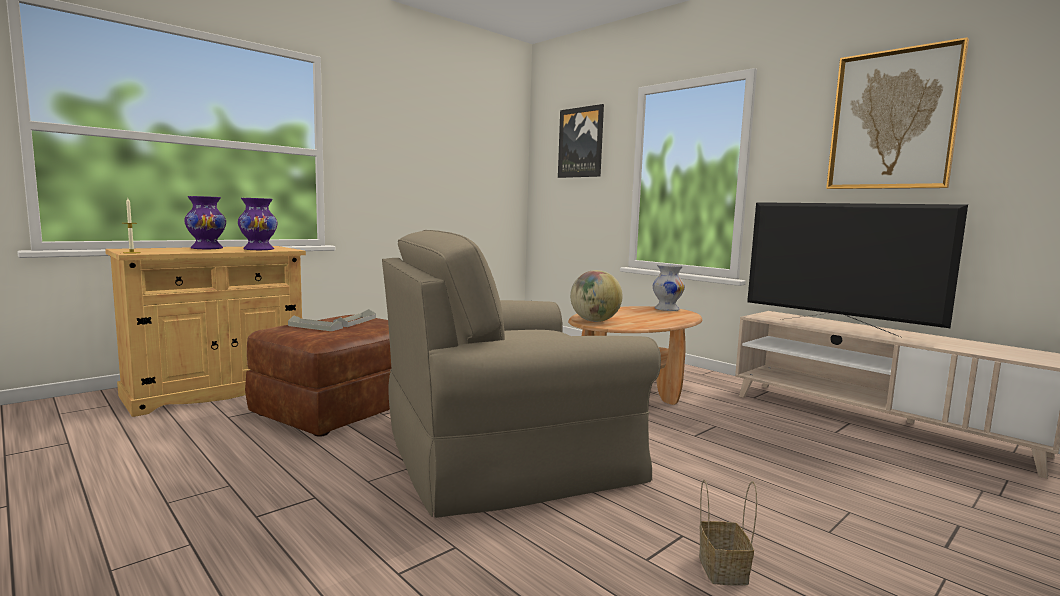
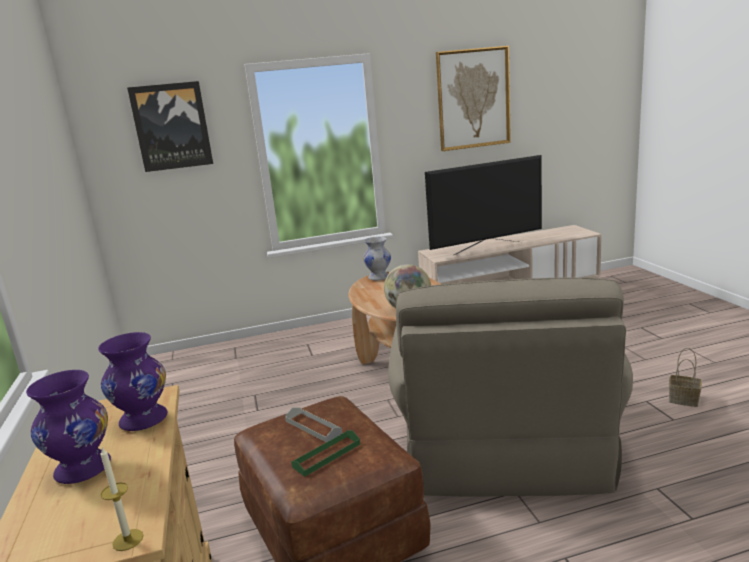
camera: 60 degrees left, 10 degrees up
grey tray [288,315,343,331] -> green tray [291,430,360,477]

